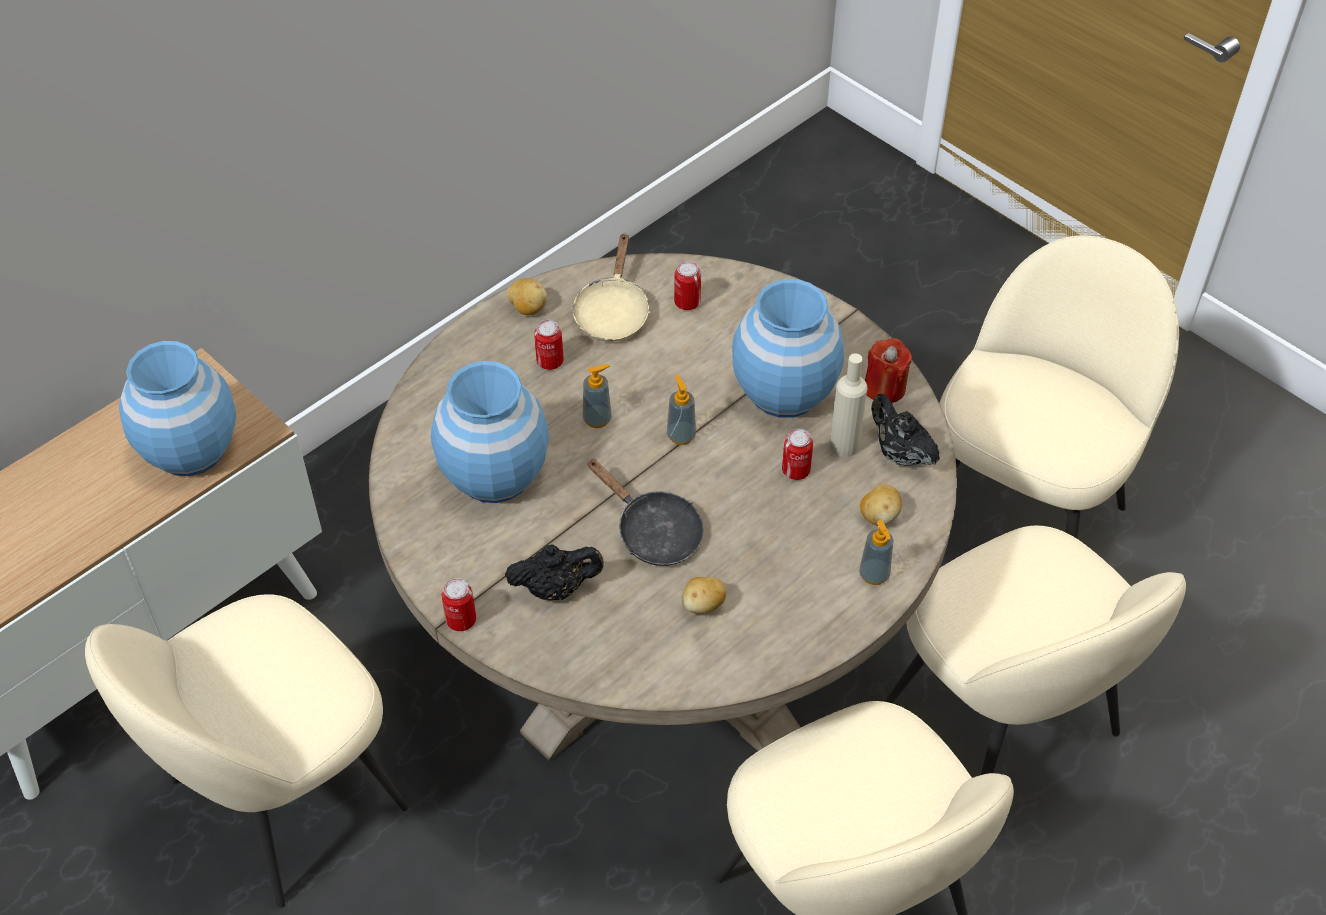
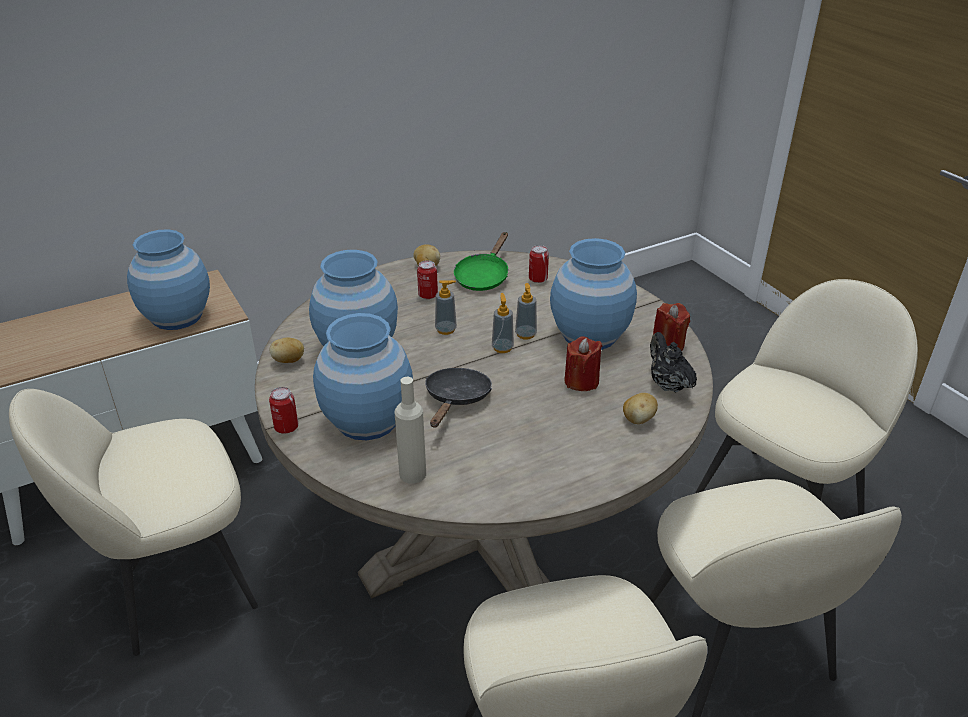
camera: 15 degrees right, 15 degrees down
black teapot [505,544,604,600] -> blue vase [313,313,413,440]
beige frying pan [572,233,650,342] -> green frying pan [454,232,508,291]
black frying pan [587,459,704,566] -> black frying pan turned 135 degrees counterclockwise [425,368,492,427]
potato [682,577,726,614] -> potato moved to [270,338,304,363]
can [782,429,813,480] -> red candle [564,336,602,391]
beige bottle [830,353,867,457] -> beige bottle moved to [395,377,426,484]
soap dispenser [859,520,893,585] -> soap dispenser moved to [515,283,537,340]

